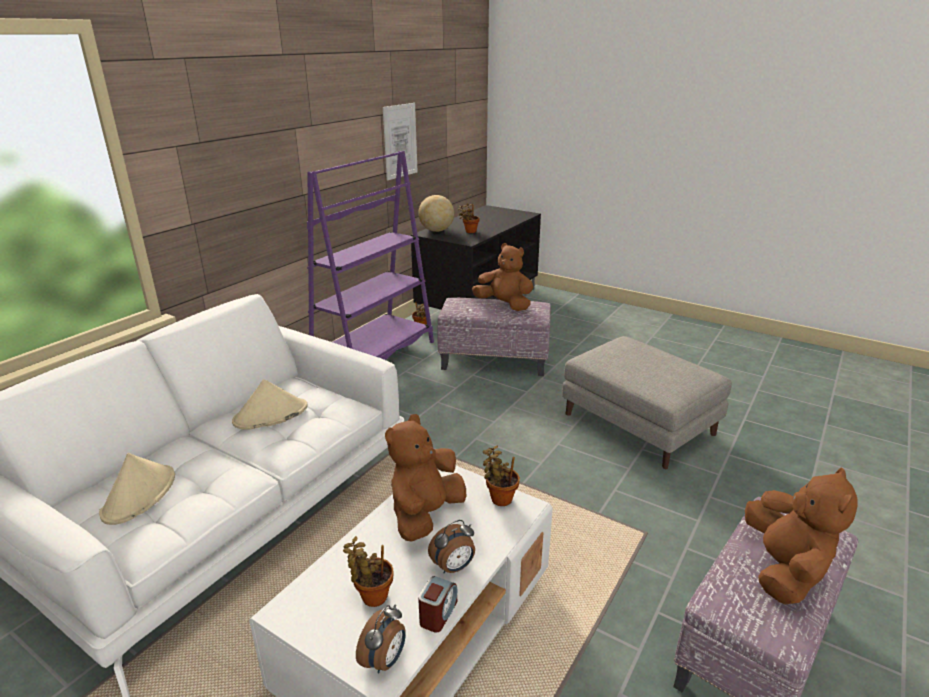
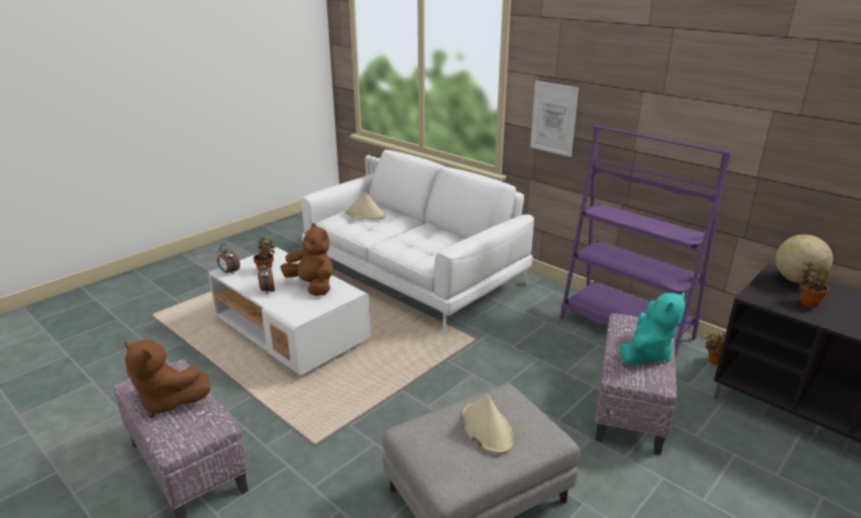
camera: 100 degrees right, 0 degrees up
beige hat [232,379,307,430] -> beige hat moved to [462,394,513,454]
picture [383,103,418,180] -> picture moved to [530,81,579,157]
alarm clock [418,576,458,633] -> none
brown plush toy [472,243,533,311] -> turquoise plush toy [620,292,685,365]
potted plant [482,446,520,506] -> none

